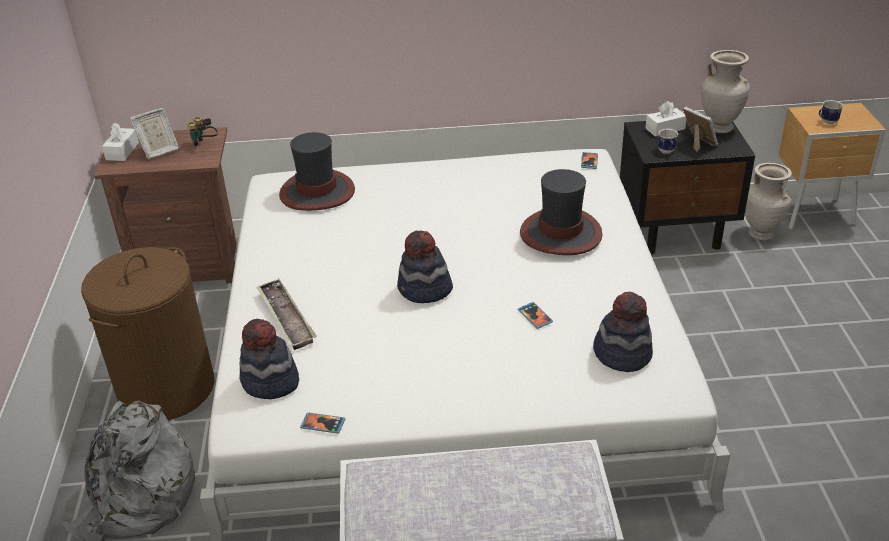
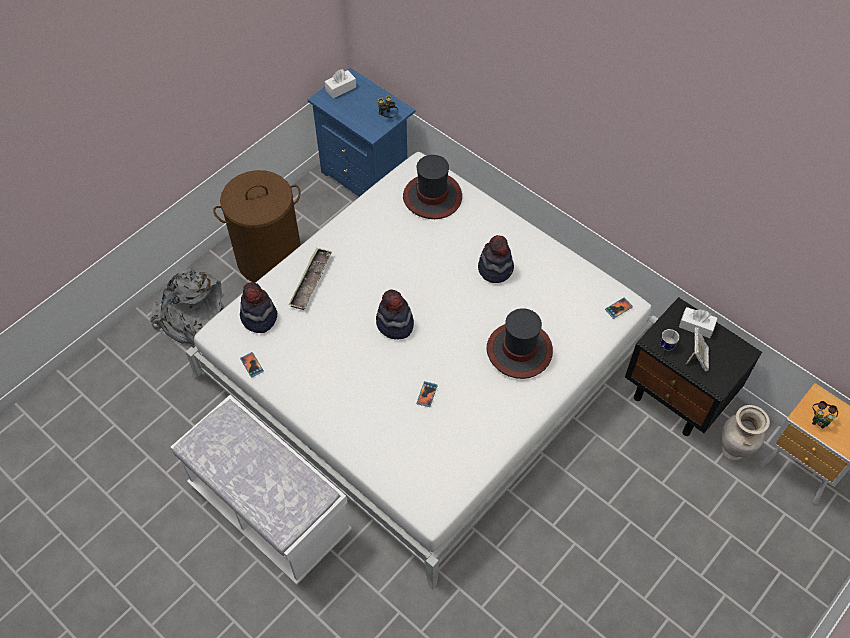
camera: 45 degrees right, 20 degrees up
brown nightstand [94,127,237,283] -> blue nightstand [307,68,415,197]
picture frame [130,108,179,160] -> none
hat [593,292,653,372] -> hat moved to [478,235,514,283]
beige vase [701,50,750,133] -> none
mug [819,100,843,124] -> binoculars [812,401,838,428]

